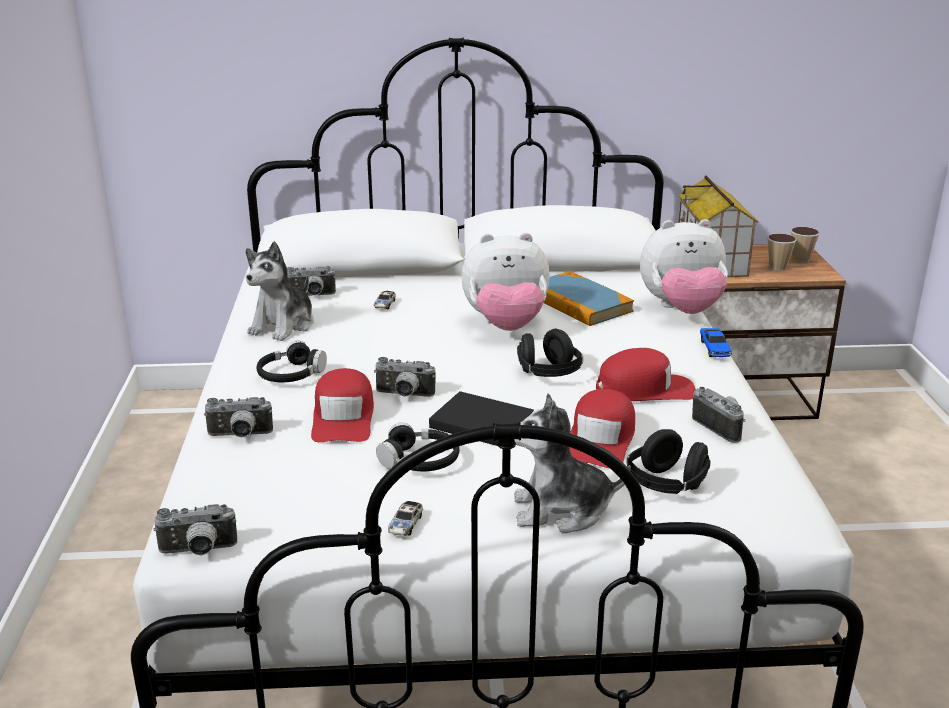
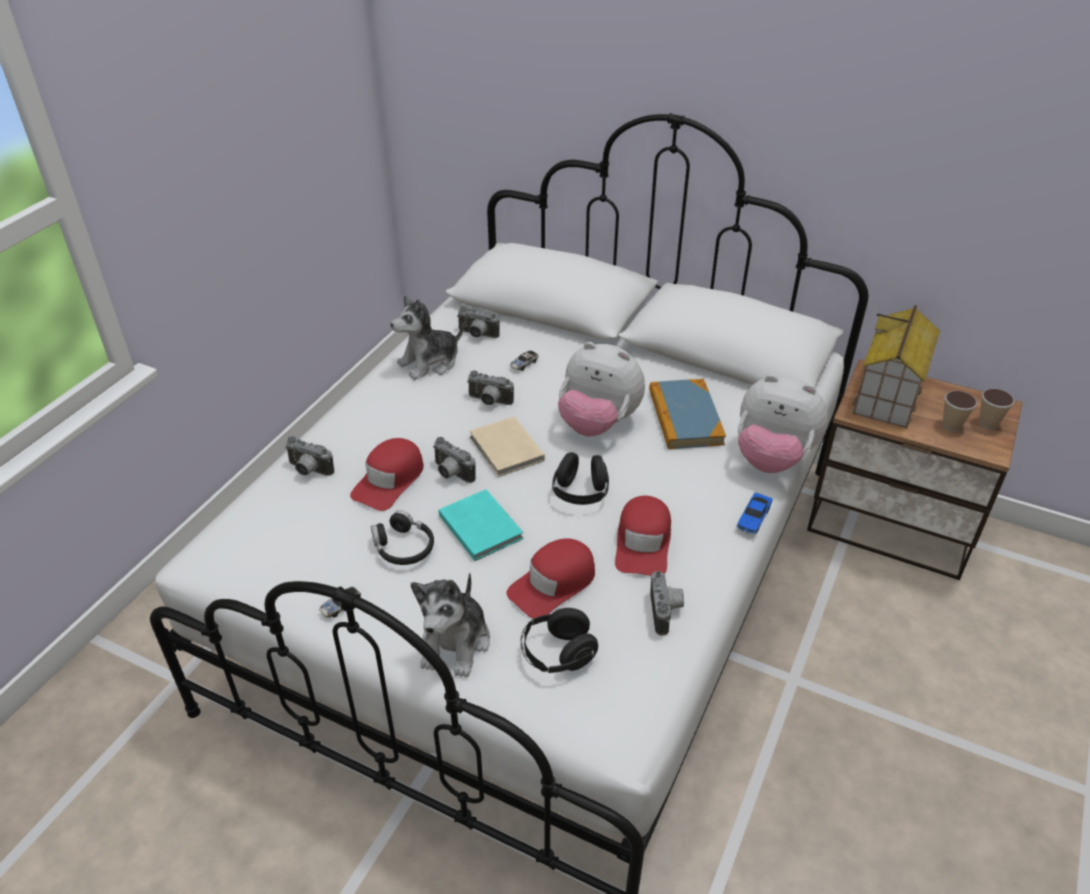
camera: 30 degrees right, 15 degrees up
camera [153,504,237,556] -> camera moved to [467,371,514,405]
black headphones [257,341,327,382] -> none
black book [429,391,534,446] -> turquoise book [439,489,523,561]
plush toy [514,394,631,533] -> plush toy turned 105 degrees counterclockwise [411,573,490,678]
red cap [596,348,696,401] -> red cap turned 75 degrees clockwise [615,496,671,576]
none -> beige book [470,416,545,477]

